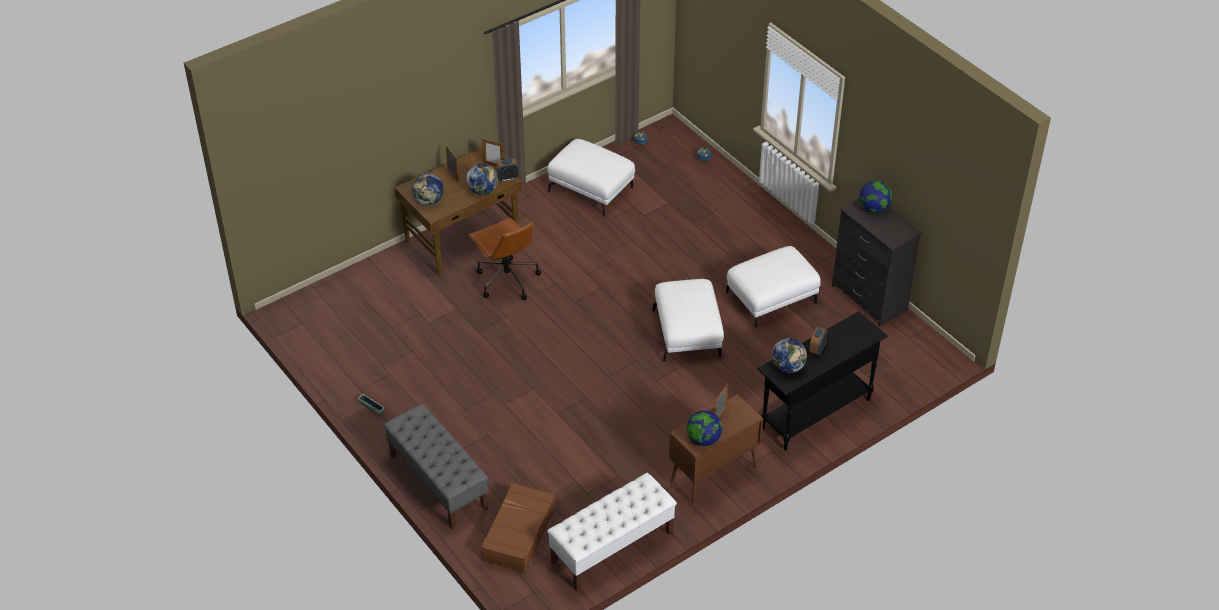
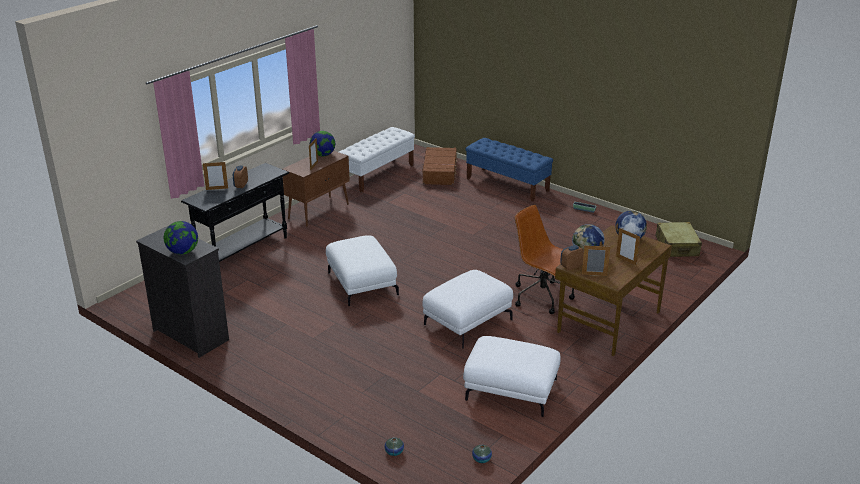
camera: 165 degrees right, 15 degrees down
grey bench [384,404,488,529] -> blue bench [466,138,553,202]
white ottoman [726,246,821,328] -> white ottoman moved to [422,270,513,348]
globe [772,338,807,373] -> none
none -> picture frame [203,162,228,190]
none -> beige suitcase [655,222,702,257]

